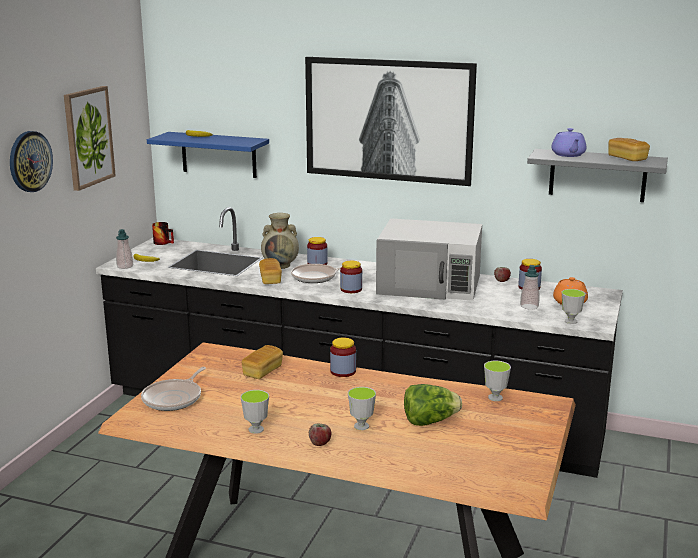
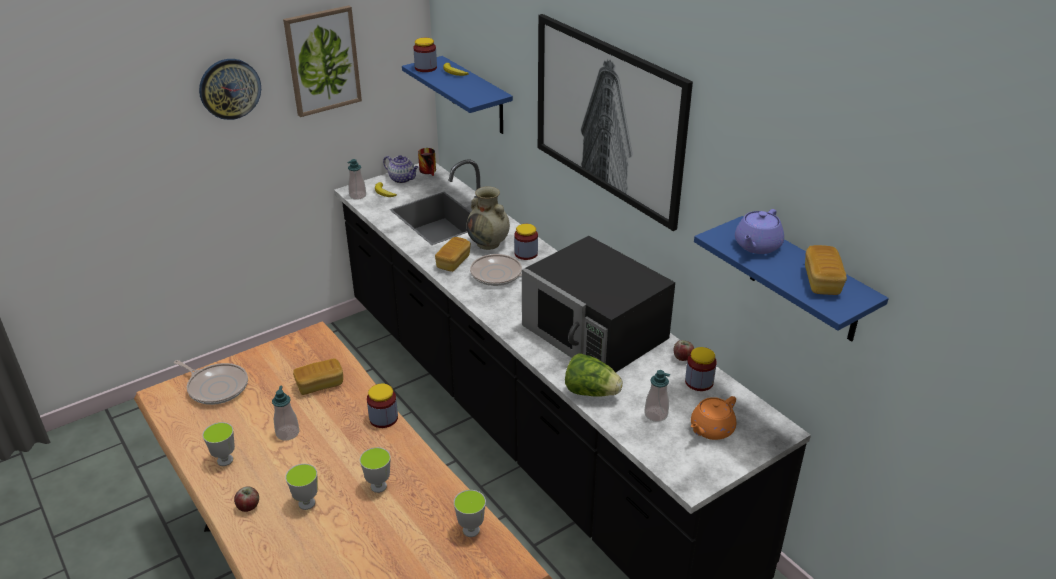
camera: 35 degrees right, 15 degrees up
frying pan [141,367,206,411] -> frying pan turned 120 degrees counterclockwise [174,360,248,405]
jar [340,261,362,293] -> jar moved to [413,38,437,72]
white microwave [376,218,482,301] -> black microwave [522,236,675,373]
lettuce [404,384,462,426] -> lettuce moved to [565,353,623,397]
grey shelf [527,149,668,202] -> blue shelf [694,216,889,342]
cup [562,289,586,324] -> cup moved to [360,447,391,493]
none -> soap dispenser [272,386,299,441]
none -> teapot [383,155,419,183]

